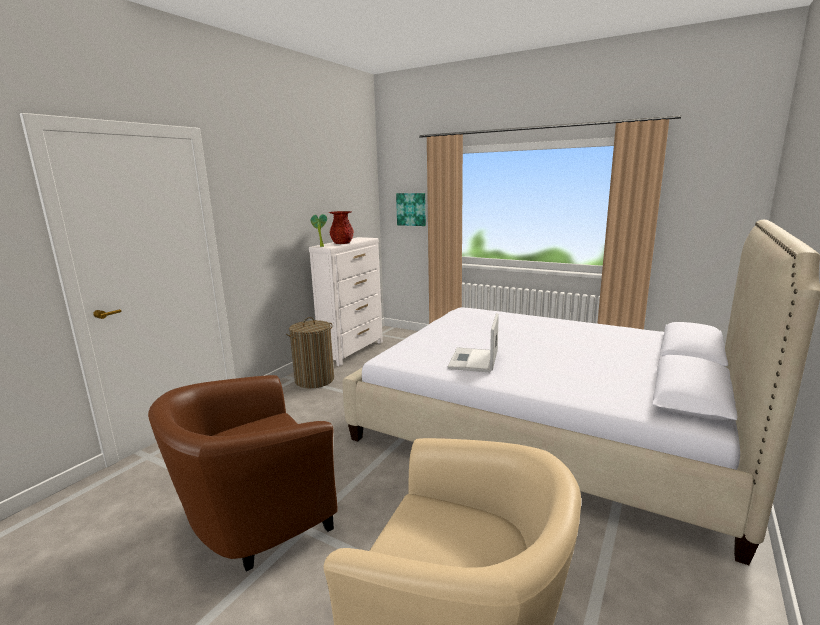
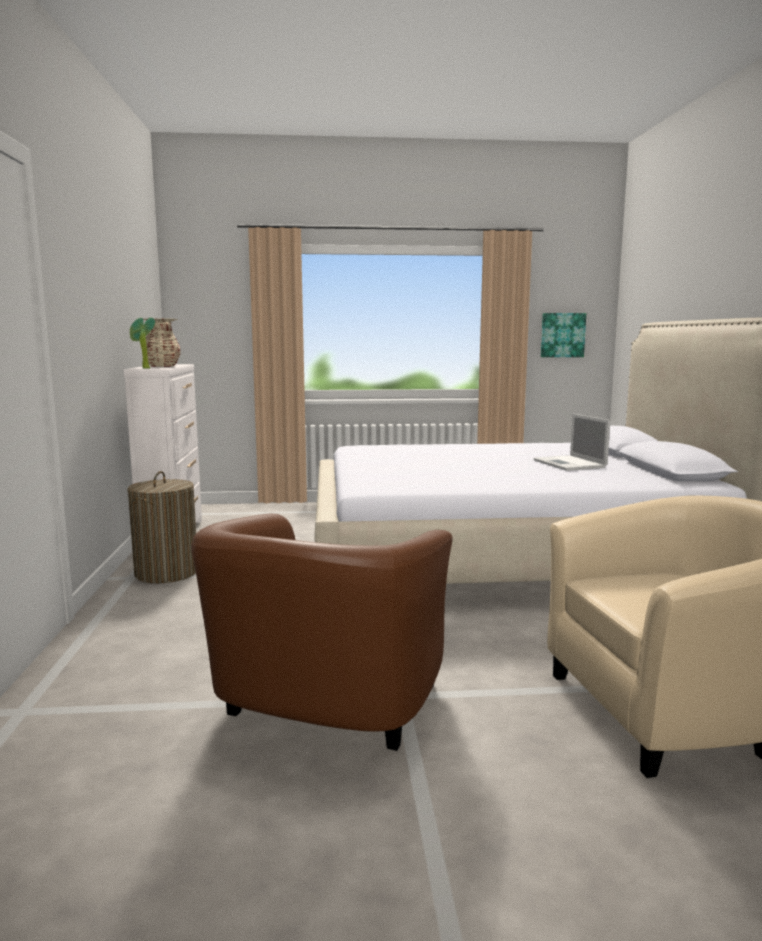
camera: 35 degrees left, 5 degrees down
red vase [329,211,354,244] -> beige vase [143,318,181,367]
picture [396,193,426,226] -> picture moved to [541,313,586,357]
laptop [448,313,499,372] -> laptop moved to [534,414,610,471]

